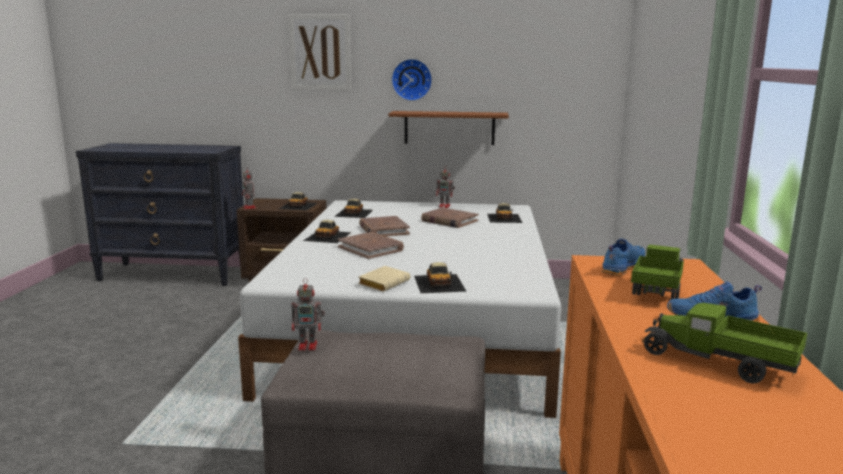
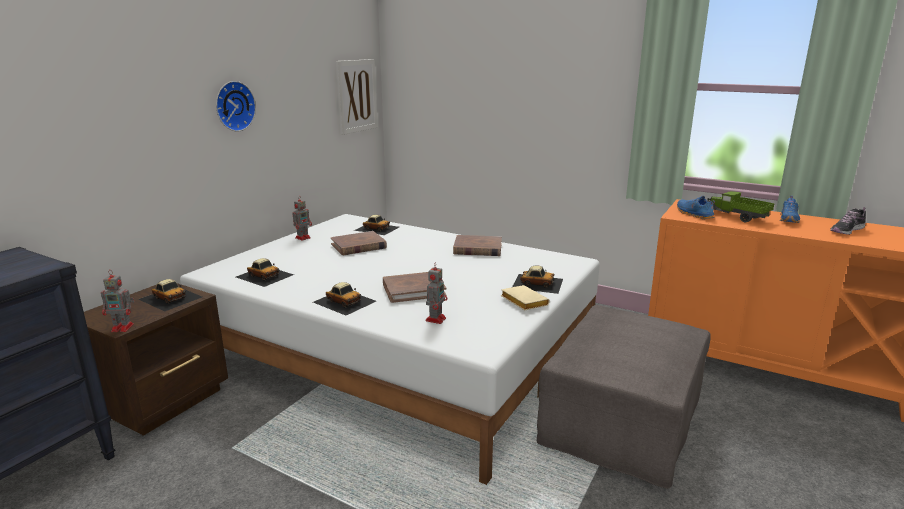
camera: 65 degrees left, 5 degrees up
picture [288,14,351,91] -> picture moved to [336,59,378,135]
toy robot [291,278,324,351] -> toy robot moved to [425,262,447,324]
brown book [359,216,410,236] -> brown book moved to [453,235,502,256]
brown shelf [389,111,509,145] -> none
toy truck [642,303,807,383] -> shoe [830,207,866,235]

